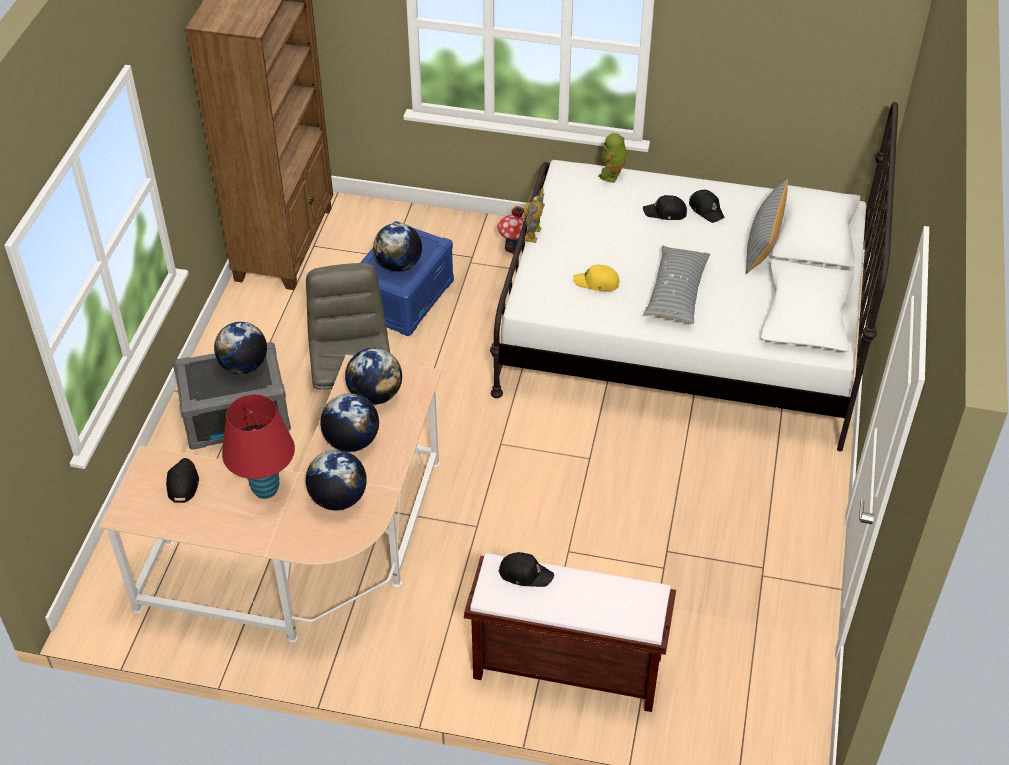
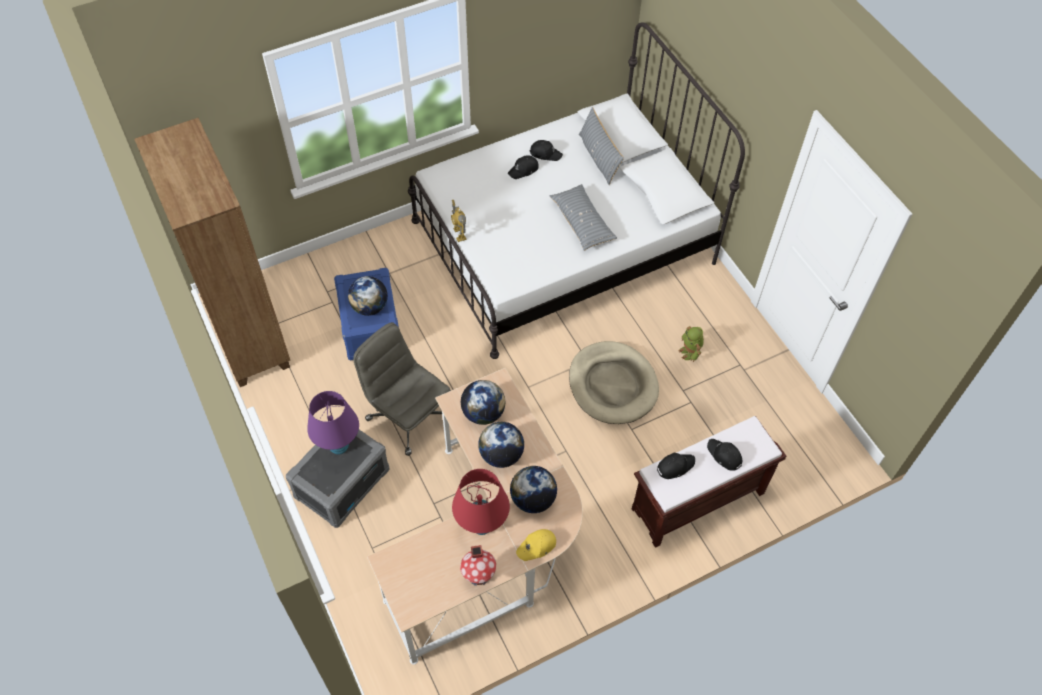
camera: 40 degrees left, 10 degrees up
black cap [166,458,199,503] -> black cap moved to [707,439,742,471]
globe [214,322,267,374] -> purple table lamp [307,391,359,455]
toy house [497,206,528,254] -> toy house moved to [460,545,496,586]
yellow cap [573,264,620,291] -> yellow cap moved to [516,529,556,561]
toy robot [598,133,627,183] -> toy robot moved to [679,326,704,362]
none -> beige dog bed [569,341,659,424]

